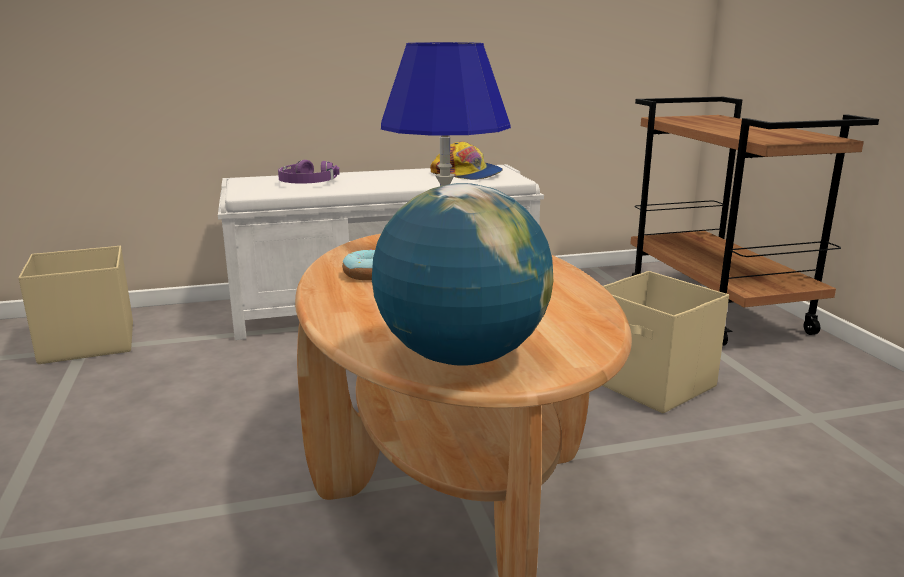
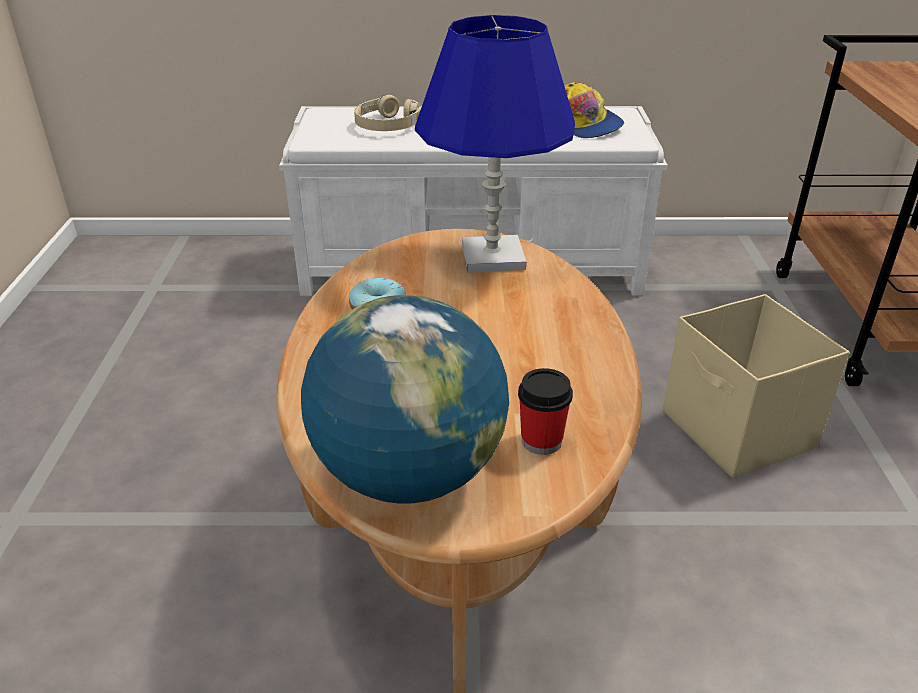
camera: 15 degrees right, 15 degrees up
beige storage box [18,246,133,364] -> none
purple headphones [278,160,339,184] -> beige headphones [354,95,422,131]
none -> cup [518,368,573,455]

